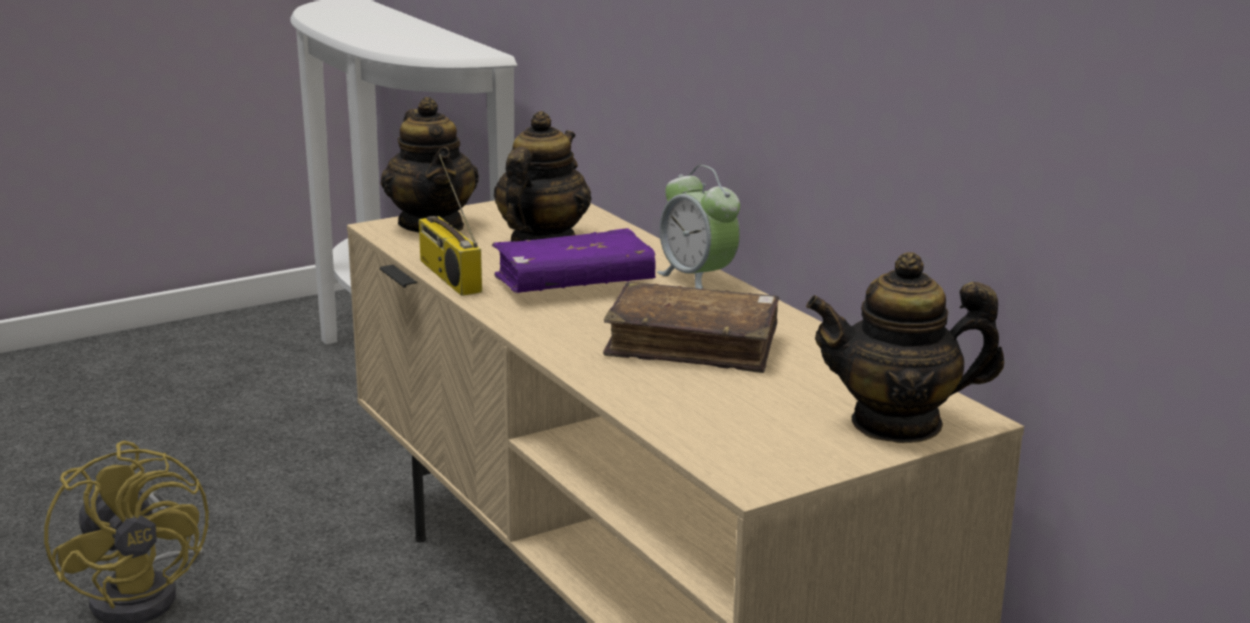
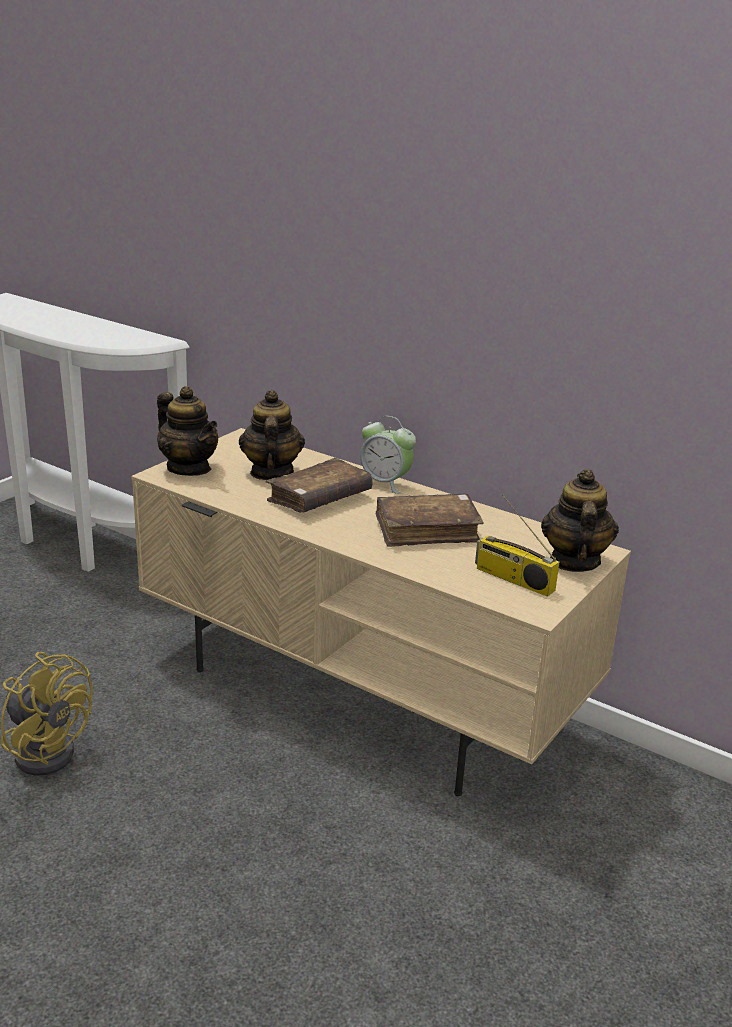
camera: 25 degrees left, 5 degrees up
radio [419,155,482,296] -> radio moved to [475,495,559,597]
purple book [492,228,656,293] -> brown book [265,458,373,513]
teapot [806,252,1004,443] -> teapot turned 120 degrees clockwise [541,469,619,572]

